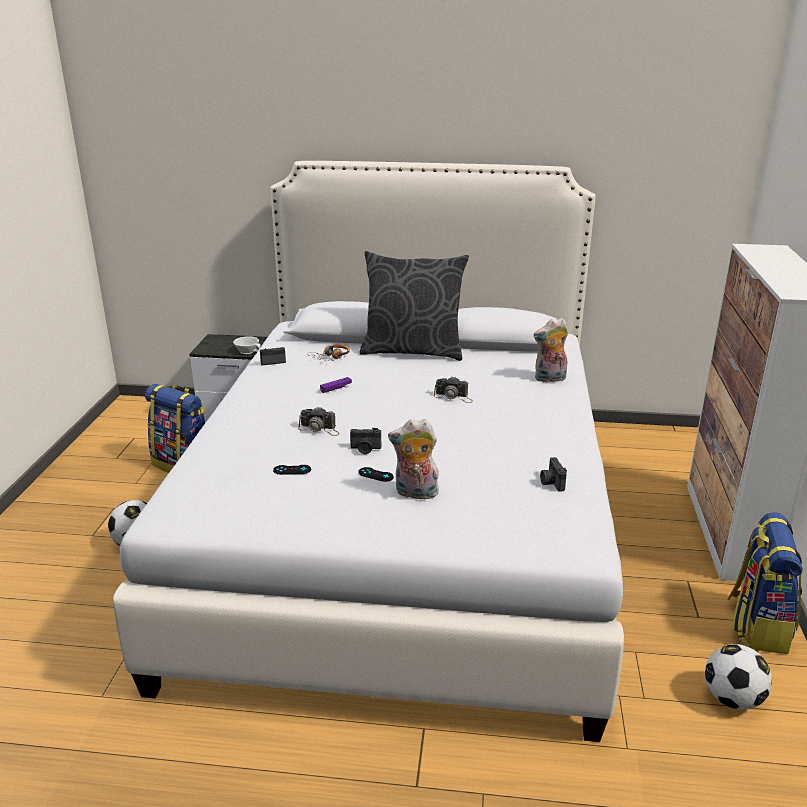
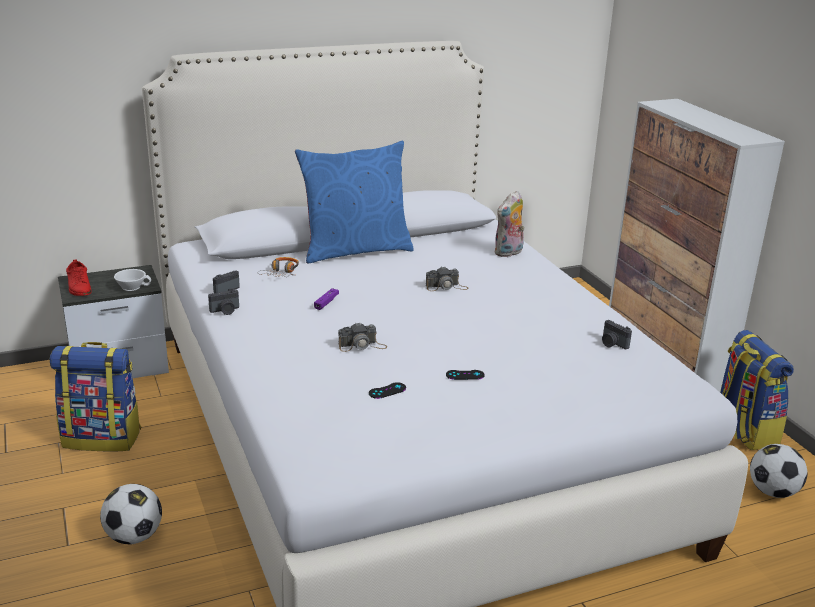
camera: 30 degrees left, 0 degrees up
camera [350,428,381,454] -> camera moved to [208,288,239,315]
grey pillow [359,251,469,361] -> blue pillow [295,141,414,264]
plush toy [388,419,439,502] -> none
none -> red shoe [66,259,91,296]

